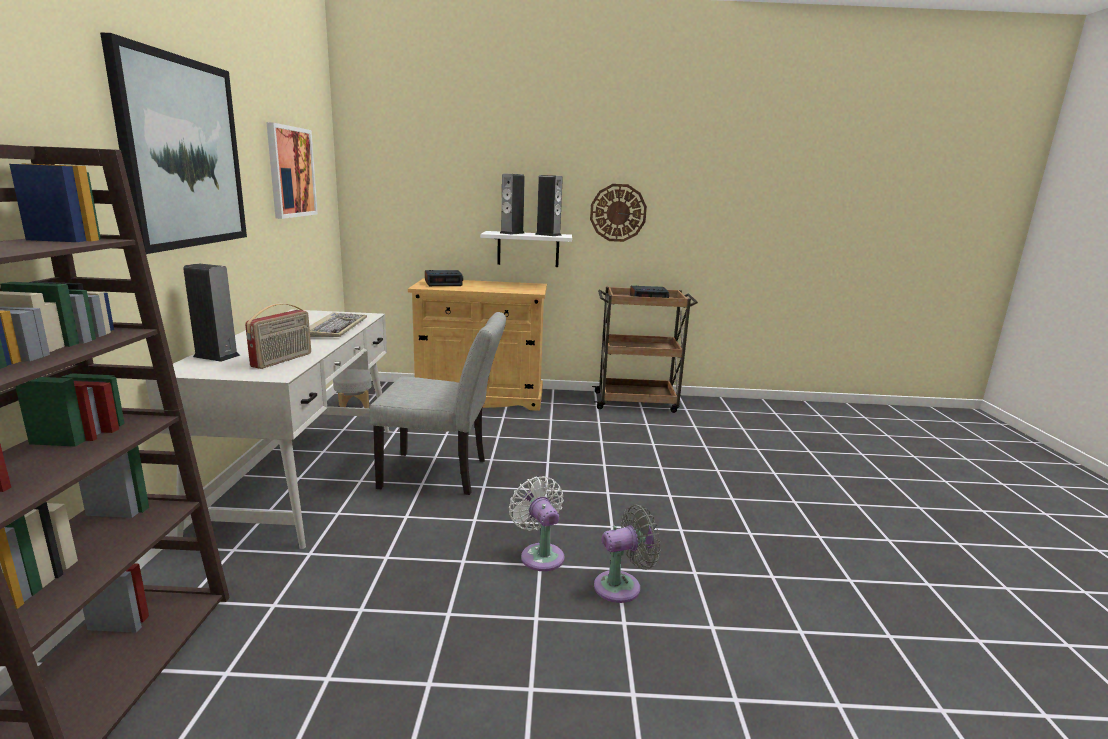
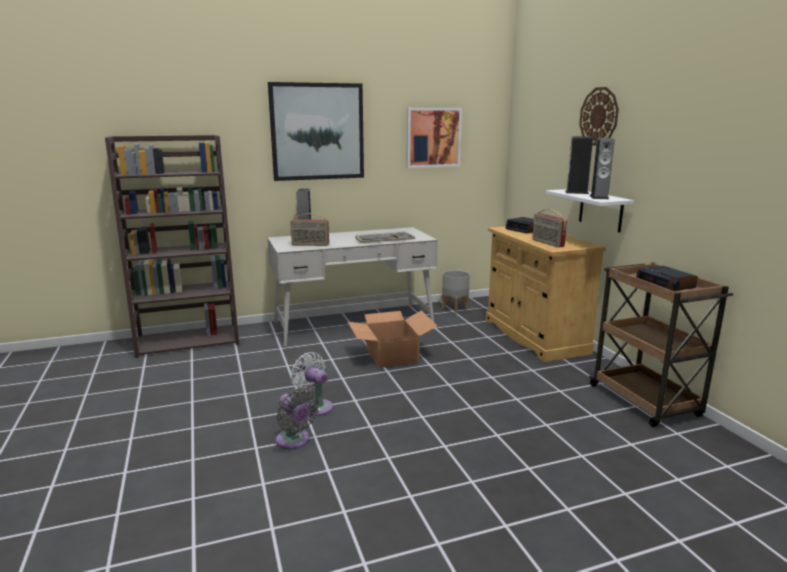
camera: 70 degrees right, 0 degrees up
grey chair [369,312,506,495] -> cardboard box [348,310,437,368]
white fan [509,476,565,571] -> white fan turned 90 degrees counterclockwise [290,352,333,416]
wall clock [590,184,647,242] -> wall clock moved to [579,87,619,146]
none -> radio [532,209,567,247]

